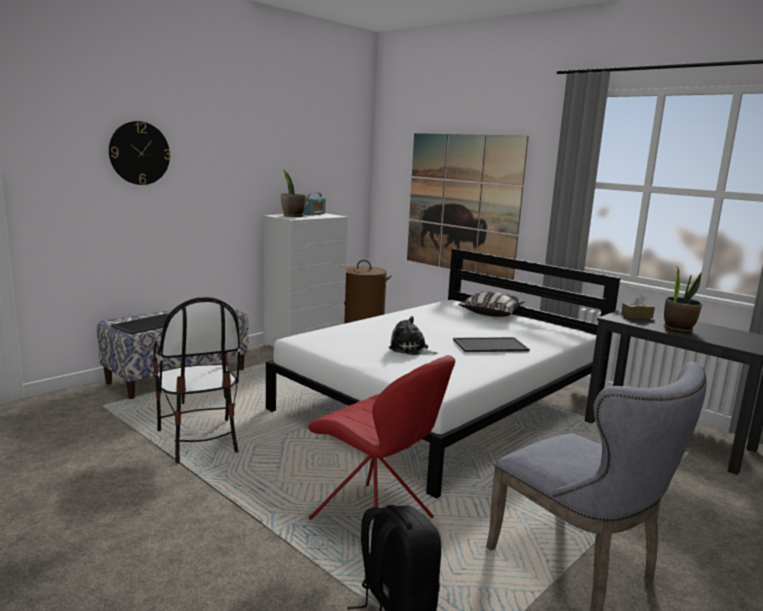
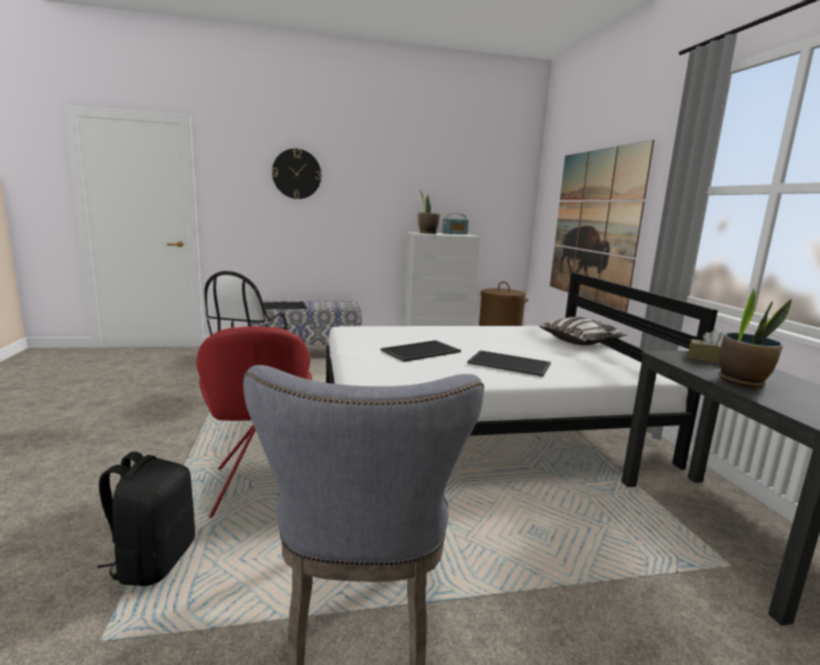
camera: 35 degrees right, 0 degrees up
plush toy [389,316,438,355] -> tray [381,340,461,362]

